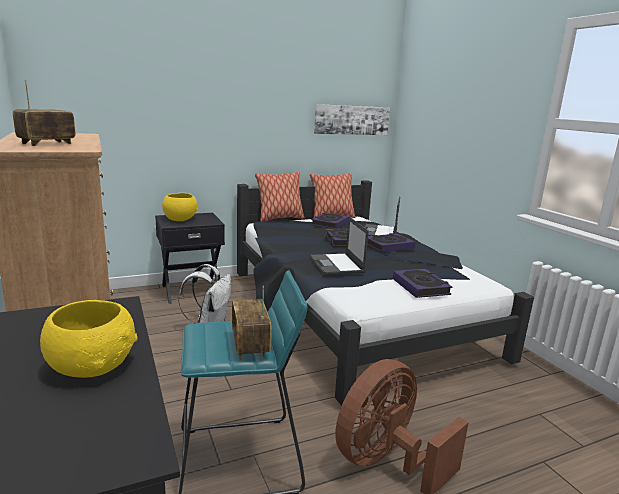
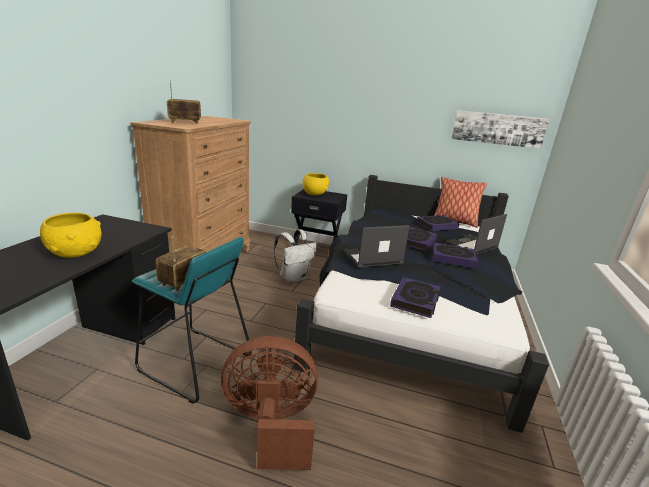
camera: 40 degrees right, 5 degrees up
pillow [255,172,304,222] -> none
laptop [310,217,369,275] -> laptop turned 45 degrees clockwise [343,225,410,267]

